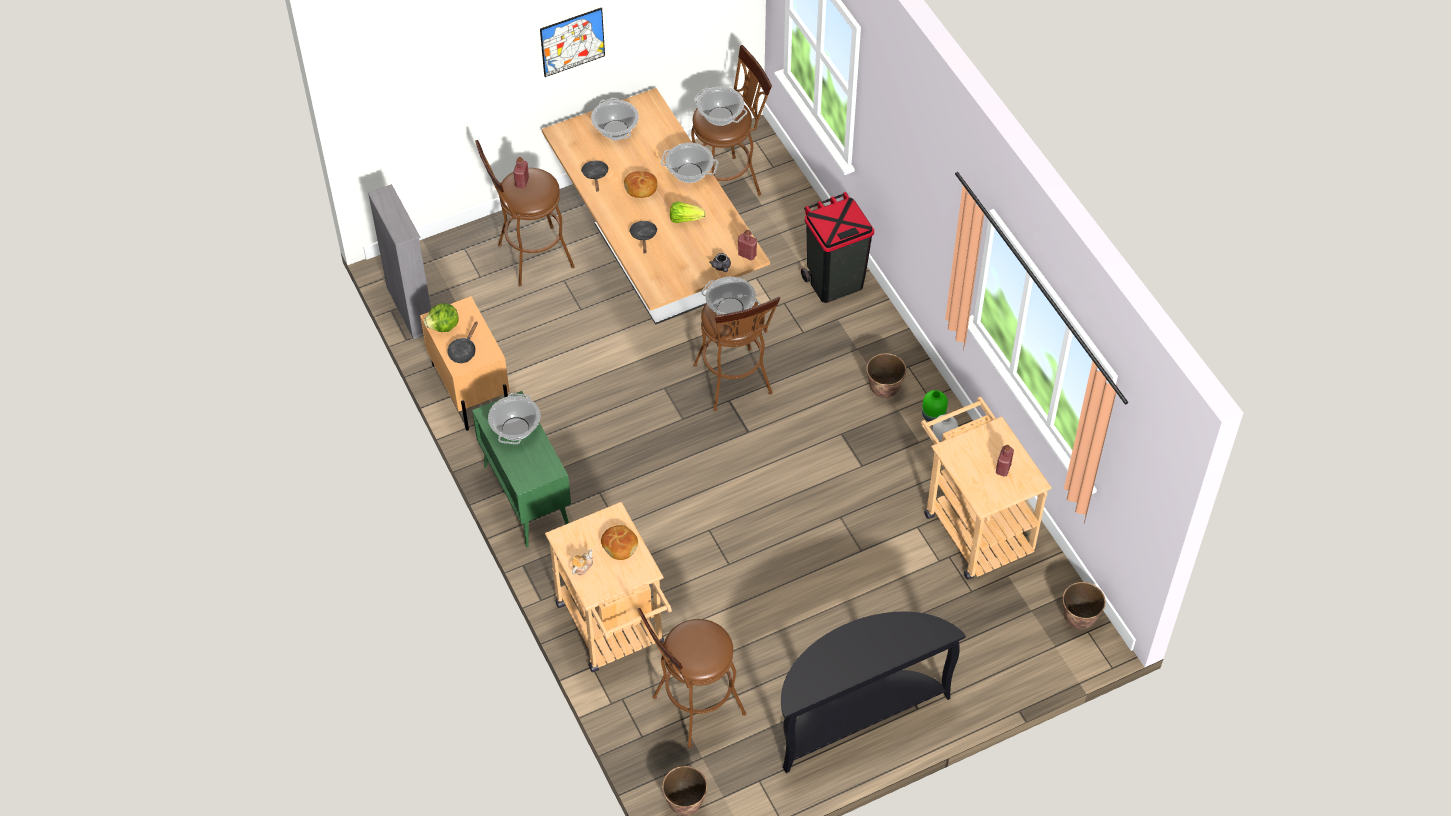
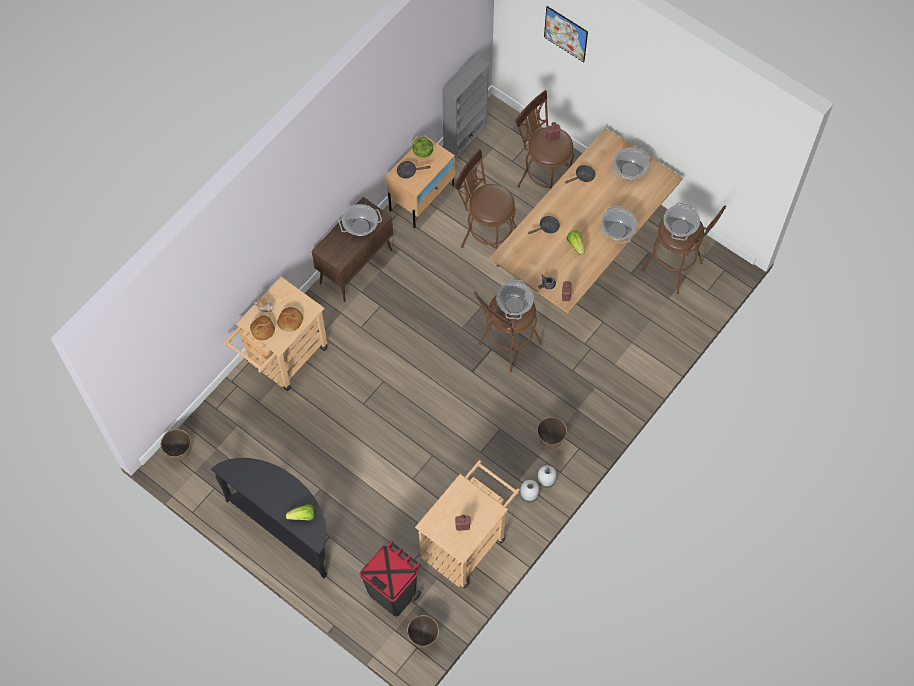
camera: 65 degrees right, 10 degrees up
green cabinet [472,391,571,548] -> brown cabinet [312,197,393,302]
picture [540,7,605,77] -> picture moved to [544,6,588,62]
bread [624,171,657,198] -> bread moved to [250,315,275,340]
brown stool [637,608,746,748] -> brown stool moved to [454,149,517,267]
black trash can [801,192,874,303] -> black trash can moved to [359,541,421,617]
green vase [922,390,948,421] -> white vase [537,465,557,488]
none -> lettuce [286,504,315,521]

